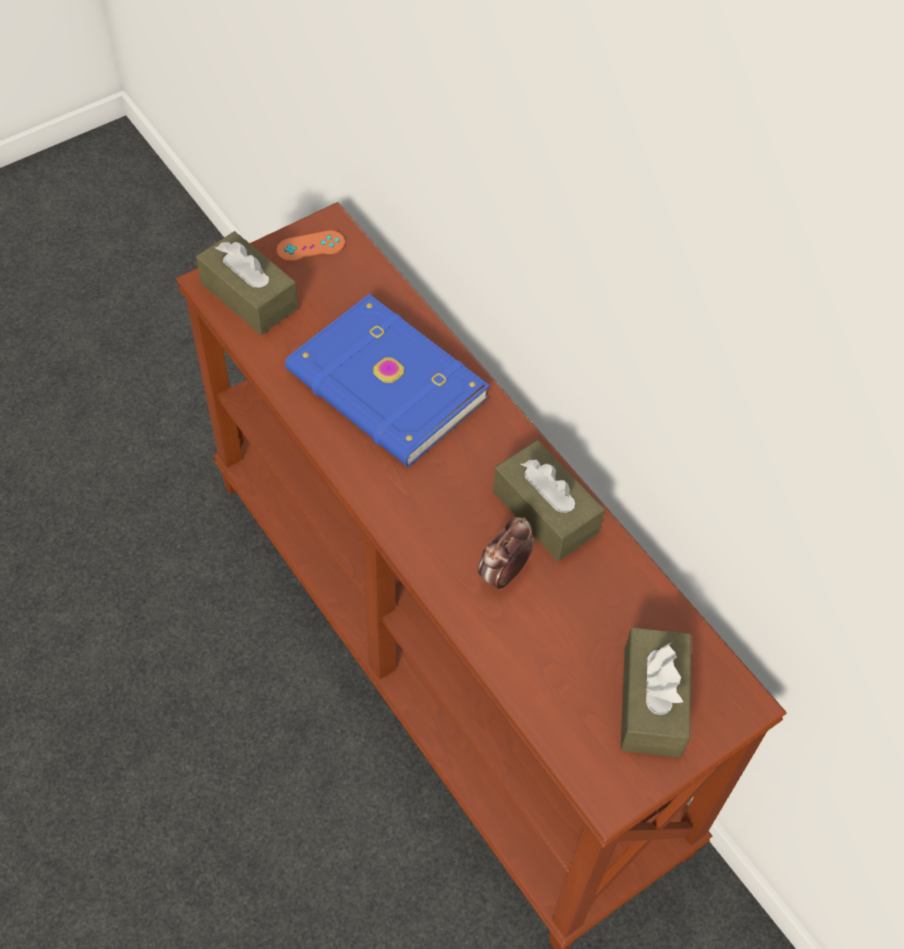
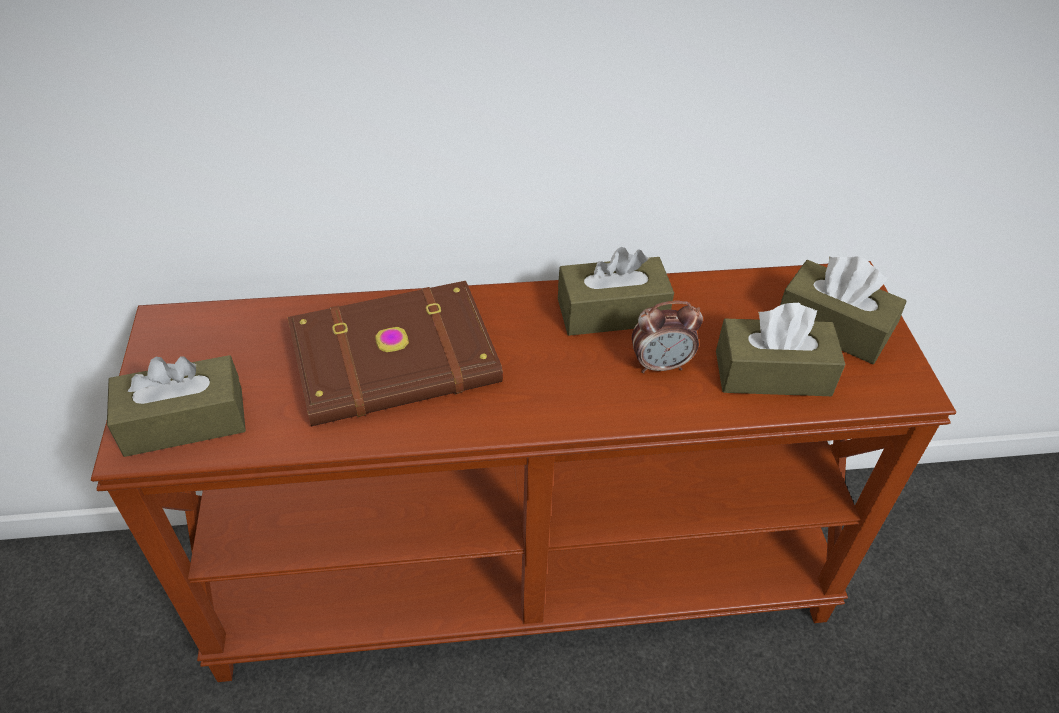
camera: 60 degrees left, 10 degrees down
orange game controller [277,230,345,262] -> none
blue book [285,294,490,467] -> brown book [288,281,503,426]
alarm clock [478,517,535,590] -> alarm clock turned 75 degrees counterclockwise [632,301,703,373]
none -> brown tissue box [716,303,846,396]

